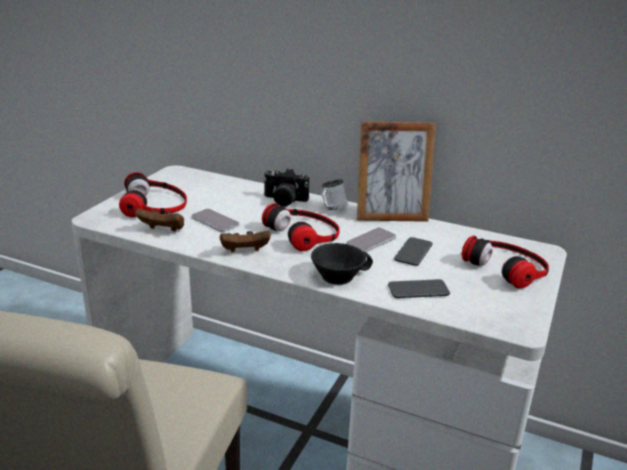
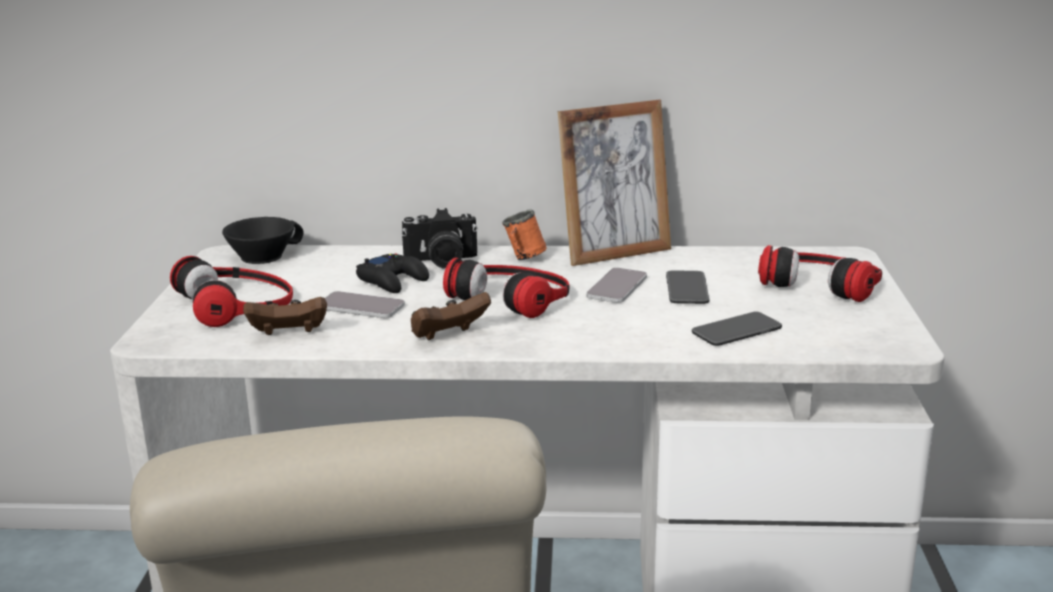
camera: 20 degrees left, 5 degrees down
black cup [311,243,373,285] -> black cup moved to [222,217,303,264]
white mug [322,179,348,210] -> orange mug [502,210,547,260]
none -> black game controller [356,253,429,293]

